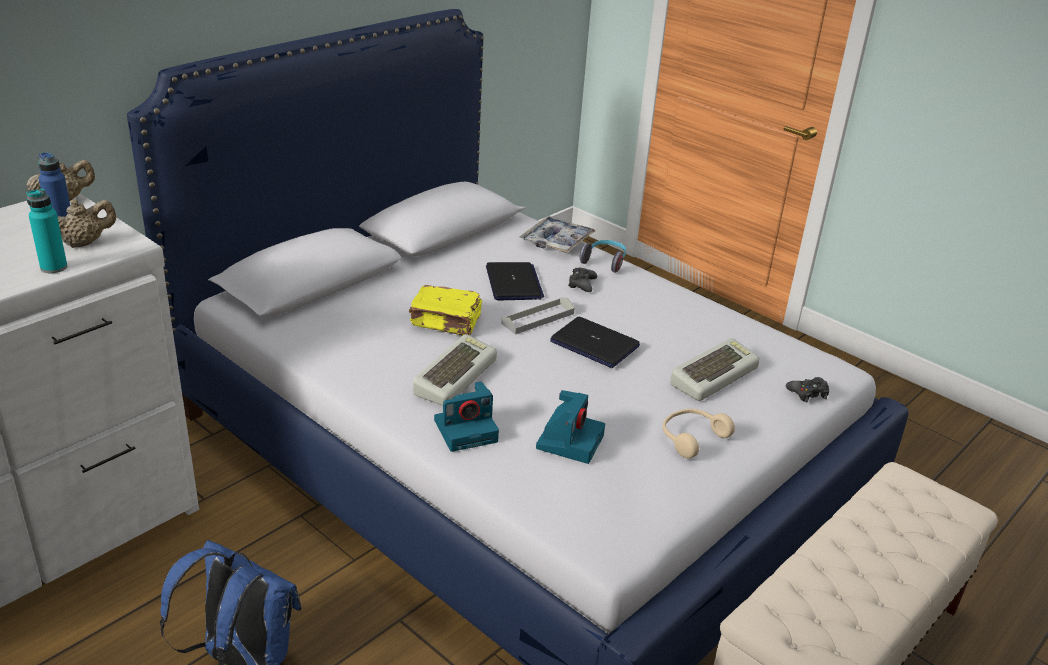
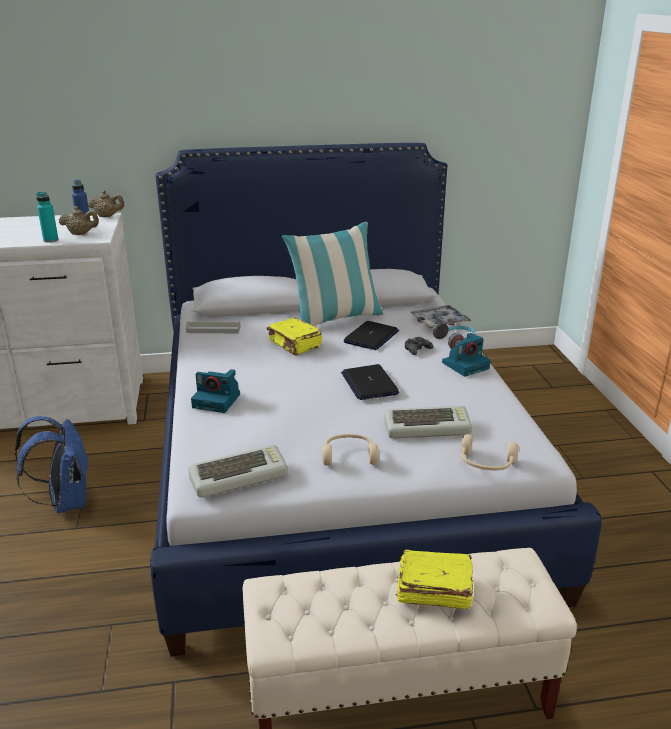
camera: 40 degrees right, 5 degrees down
keyboard [413,334,497,406] -> keyboard moved to [188,445,288,498]
grey tray [502,298,575,335] -> grey tray moved to [186,321,241,333]
camera [536,390,605,464] -> camera moved to [442,333,491,377]
black game controller [786,377,829,402] -> beige headphones [461,434,519,470]
none -> pillow [282,222,384,326]
none -> yellow book [396,549,473,609]

